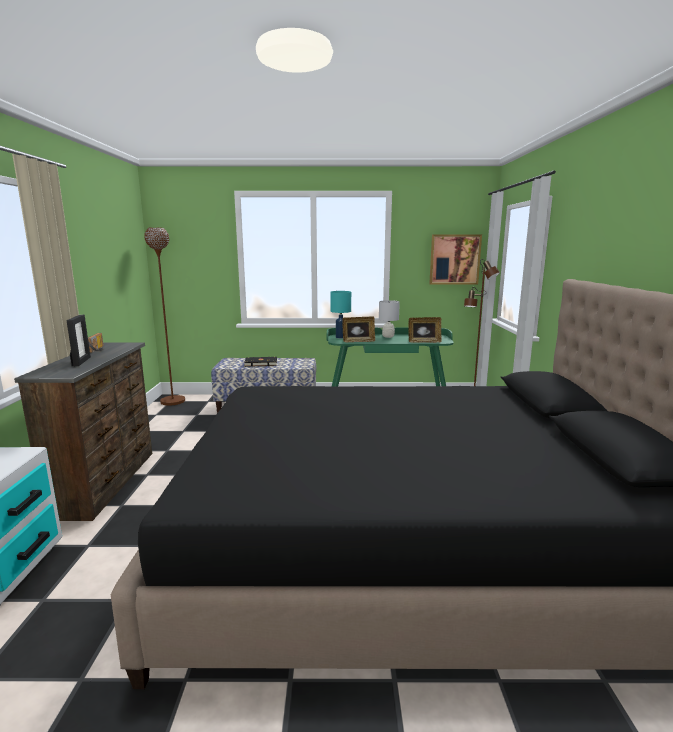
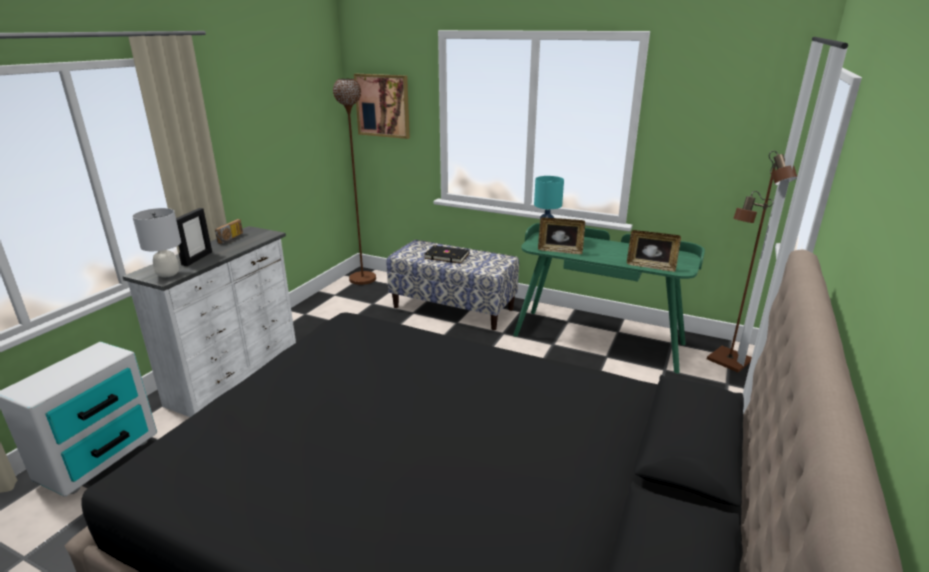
camera: 25 degrees right, 10 degrees up
brown dresser [14,343,152,521] -> white dresser [122,226,296,417]
grey table lamp [379,300,400,338] -> grey table lamp moved to [132,208,181,277]
picture [429,234,482,285] -> picture moved to [354,74,410,139]

